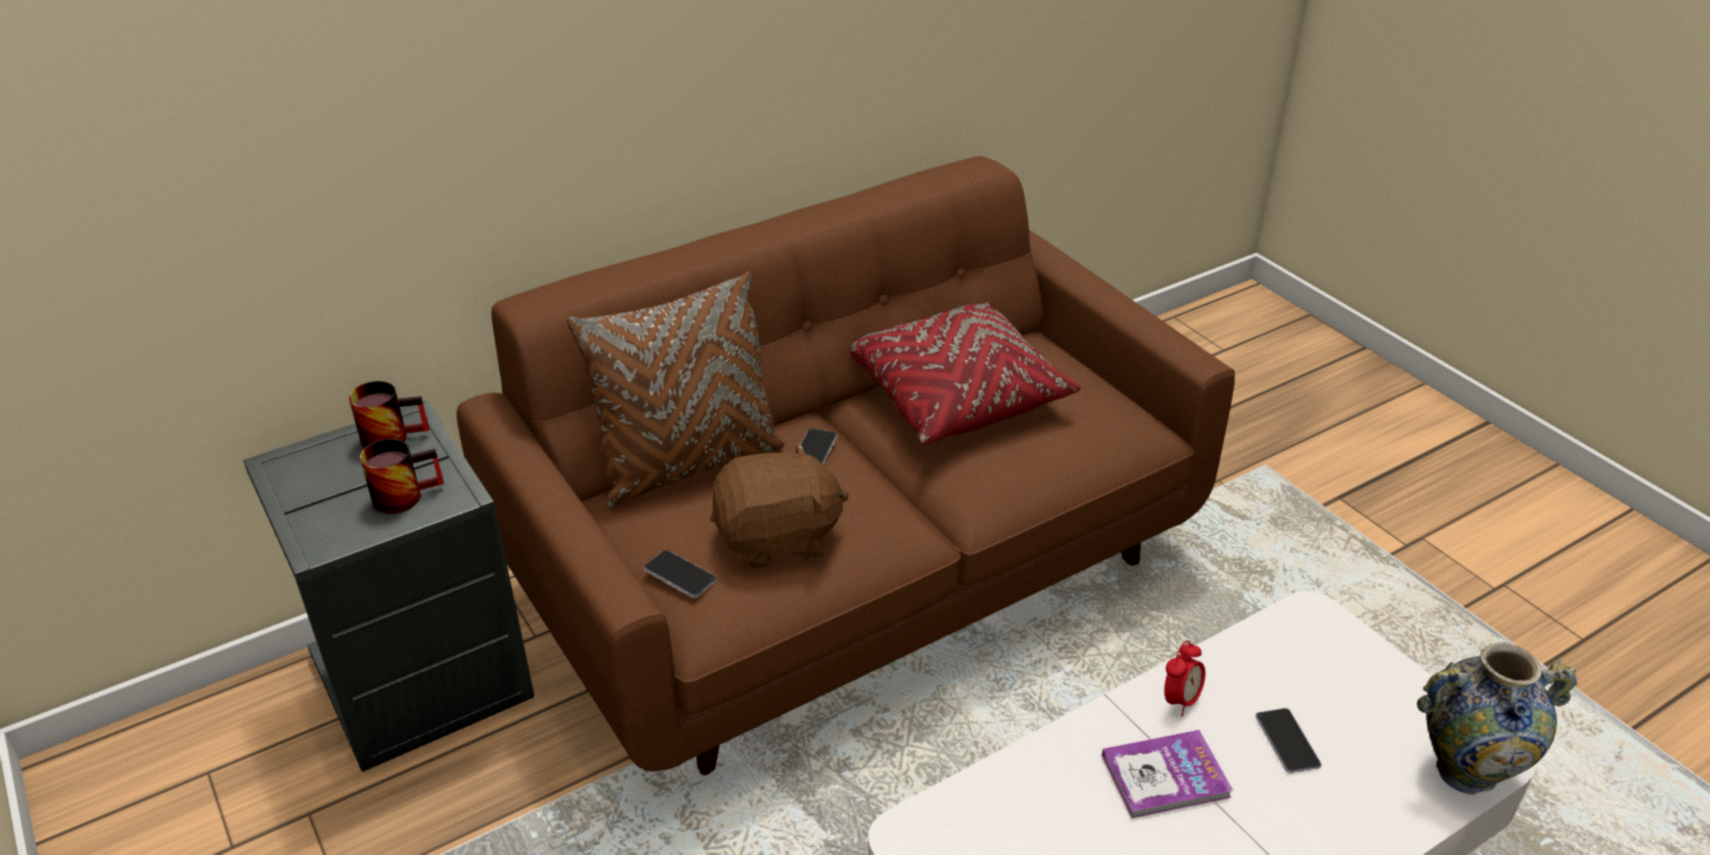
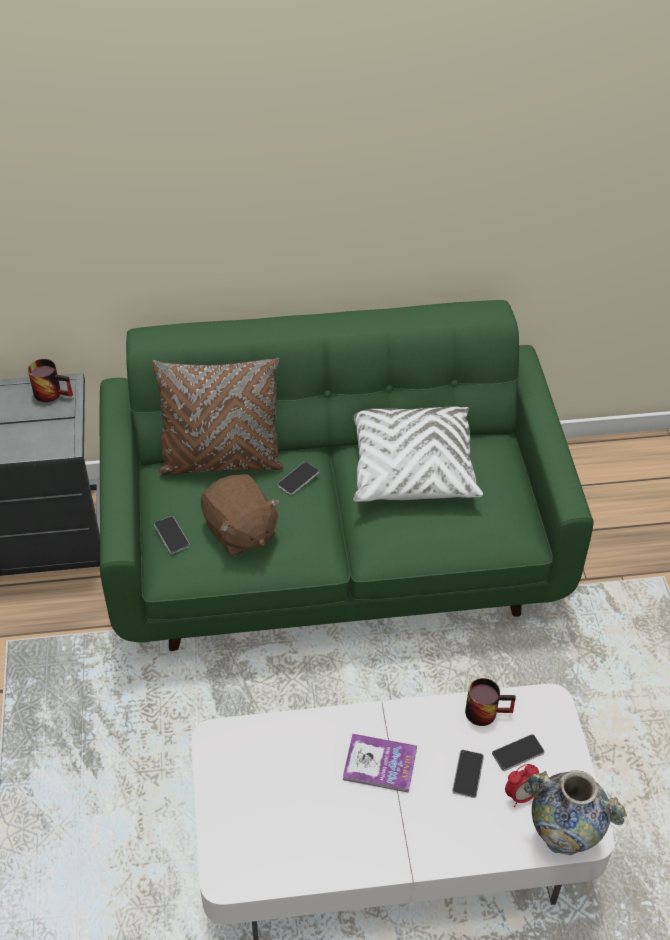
camera: 25 degrees right, 10 degrees up
mug [360,439,444,514] -> mug moved to [465,678,516,726]
brown sofa [457,156,1235,775] -> green sofa [100,300,594,651]
brown plush toy [710,441,849,568] -> brown plush toy turned 45 degrees clockwise [201,474,280,556]
red pillow [850,302,1081,444] -> white pillow [353,406,483,502]
alarm clock [1164,640,1205,716] -> alarm clock moved to [505,764,540,807]
none -> phone [492,734,545,771]

